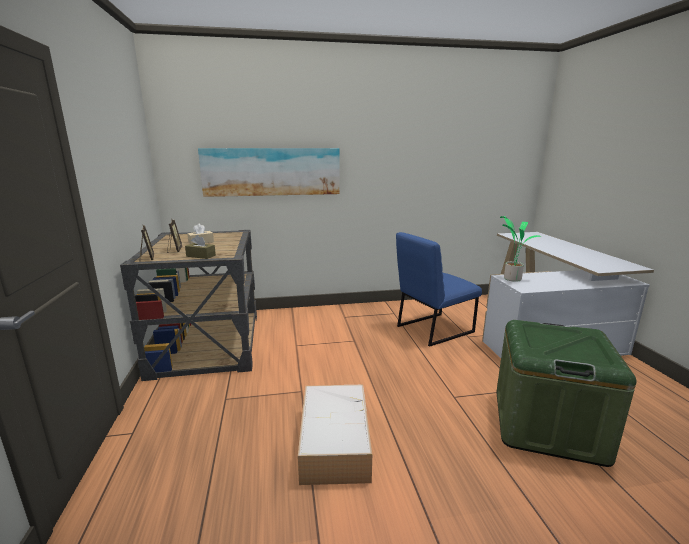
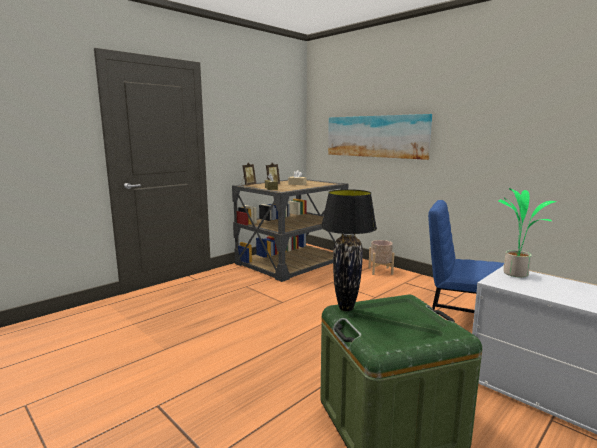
camera: 55 degrees right, 5 degrees down
storage box [298,385,372,485] -> none
none -> black table lamp [321,189,377,311]
none -> beige planter [368,240,394,275]

